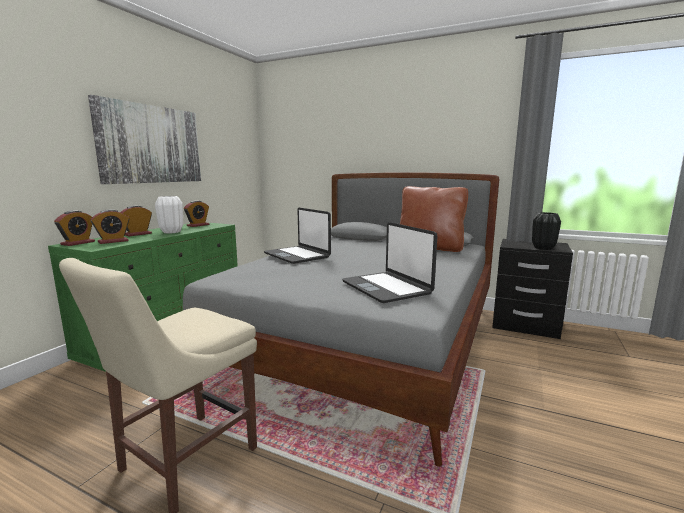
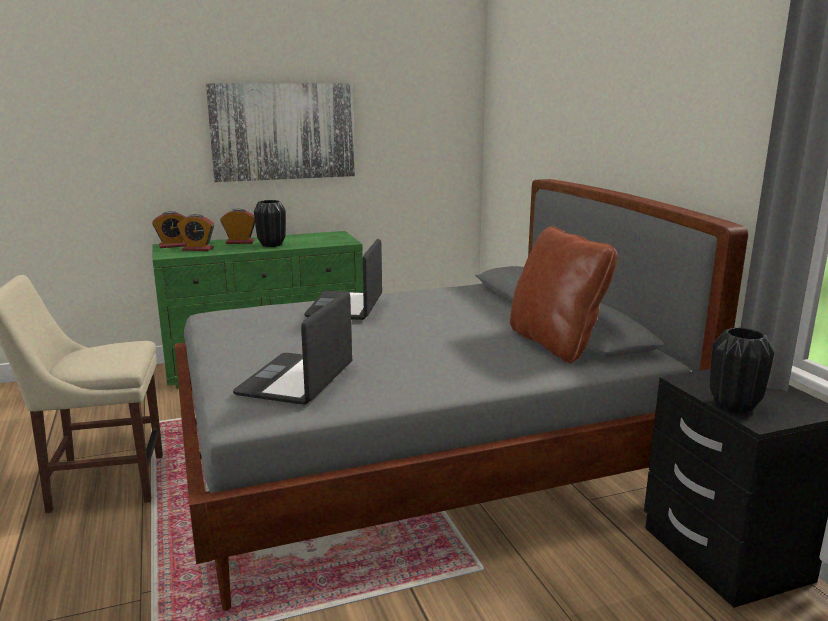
camera: 45 degrees right, 5 degrees up
white vase [155,196,183,233] -> black vase [254,200,286,247]
alarm clock [184,200,209,227] -> none

